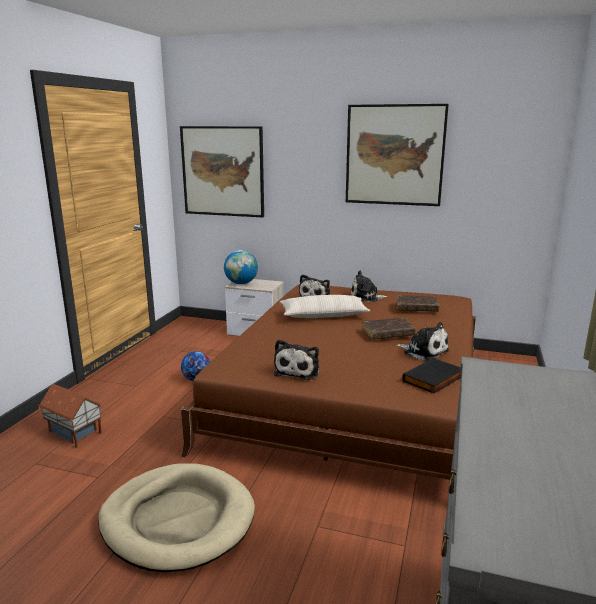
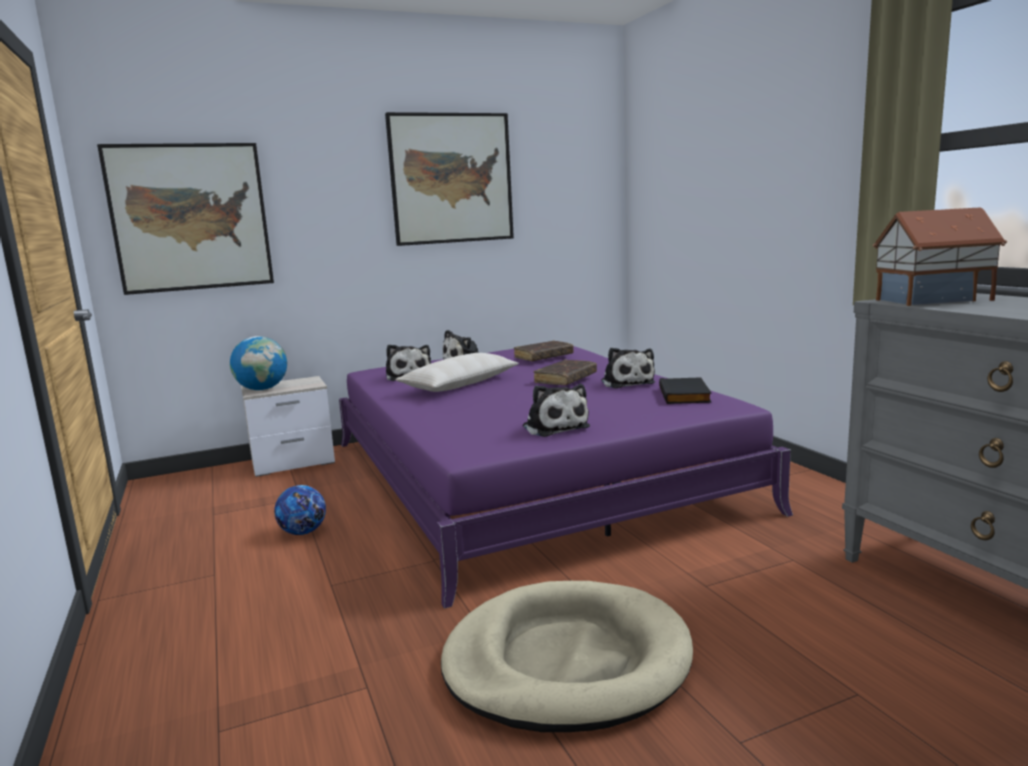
camera: 40 degrees left, 5 degrees down
toy house [39,384,103,448] -> toy house moved to [872,207,1007,306]
brown bed [181,285,476,480] -> purple bed [339,346,793,609]
plush toy [396,322,449,361] -> plush toy turned 75 degrees clockwise [601,347,655,388]

